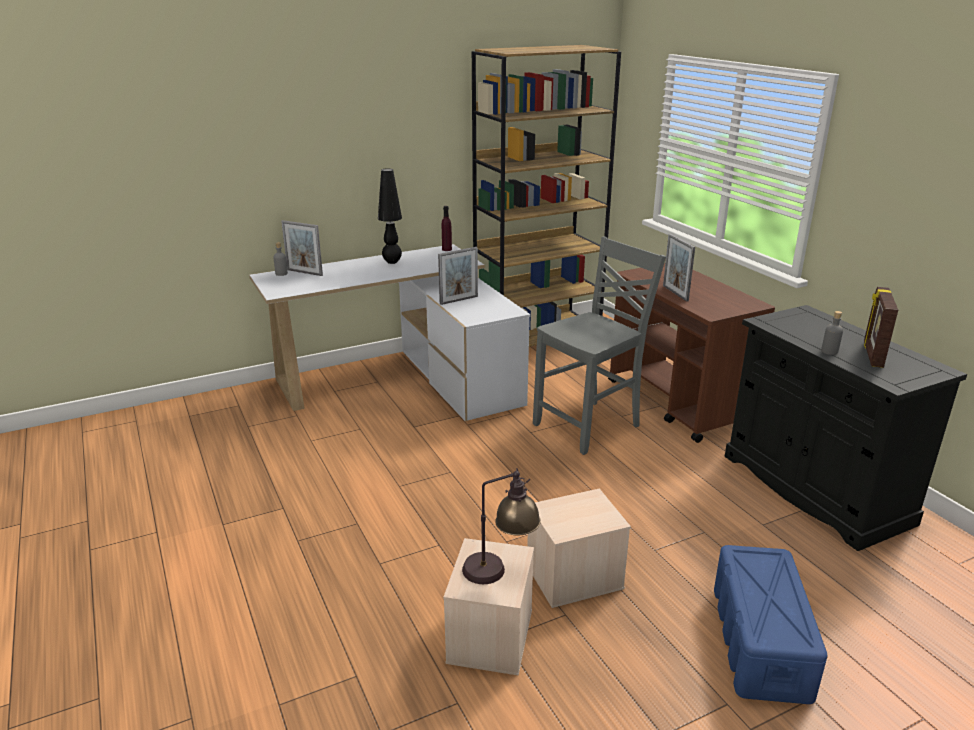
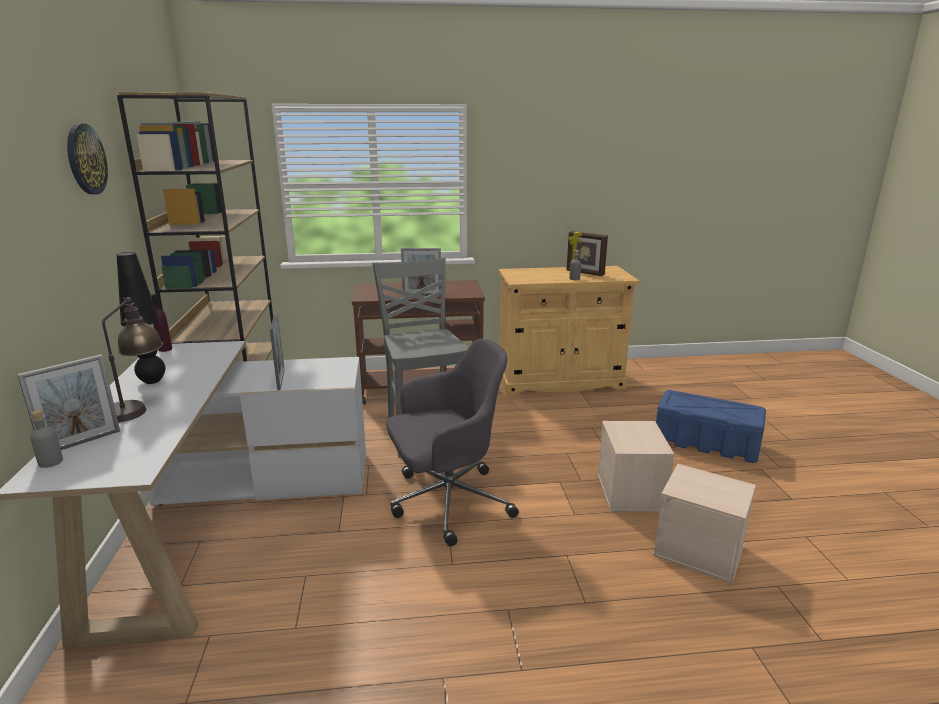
camera: 70 degrees left, 5 degrees down
table lamp [462,468,541,584] -> table lamp moved to [102,297,163,423]
black cabinet [725,305,967,551] -> beige cabinet [498,266,640,395]
none -> wall clock [67,124,108,195]
none -> grey office chair [387,338,519,546]

